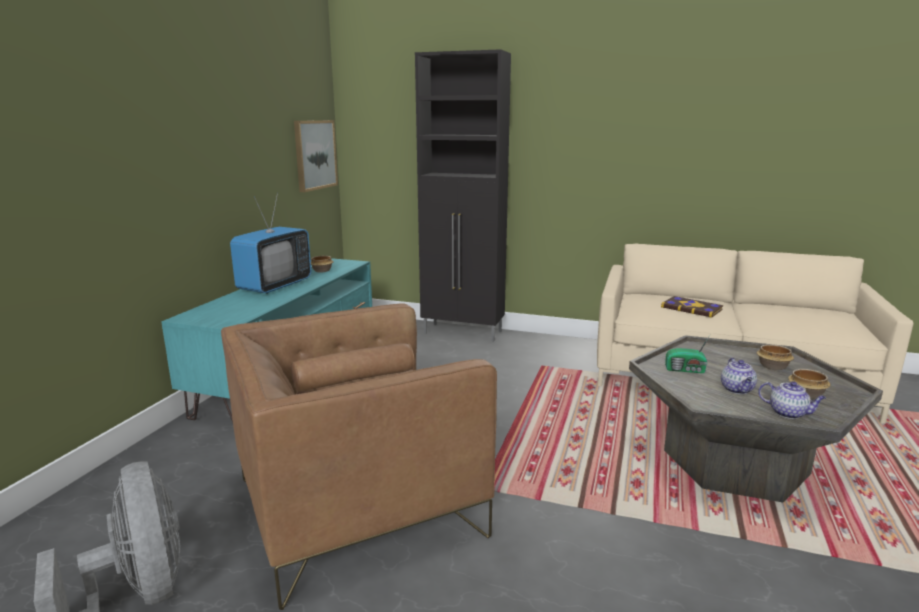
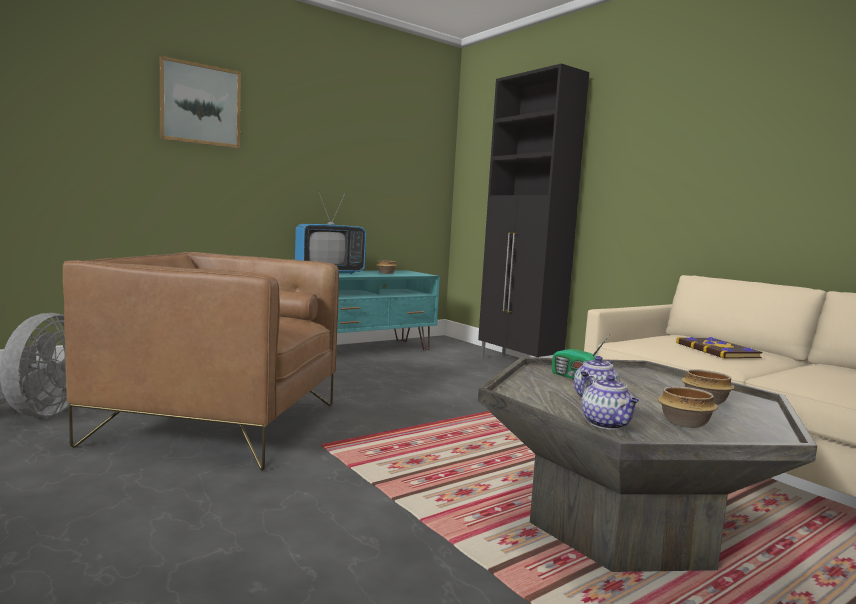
camera: 35 degrees right, 10 degrees down
picture [294,120,338,192] -> picture moved to [159,56,241,148]

